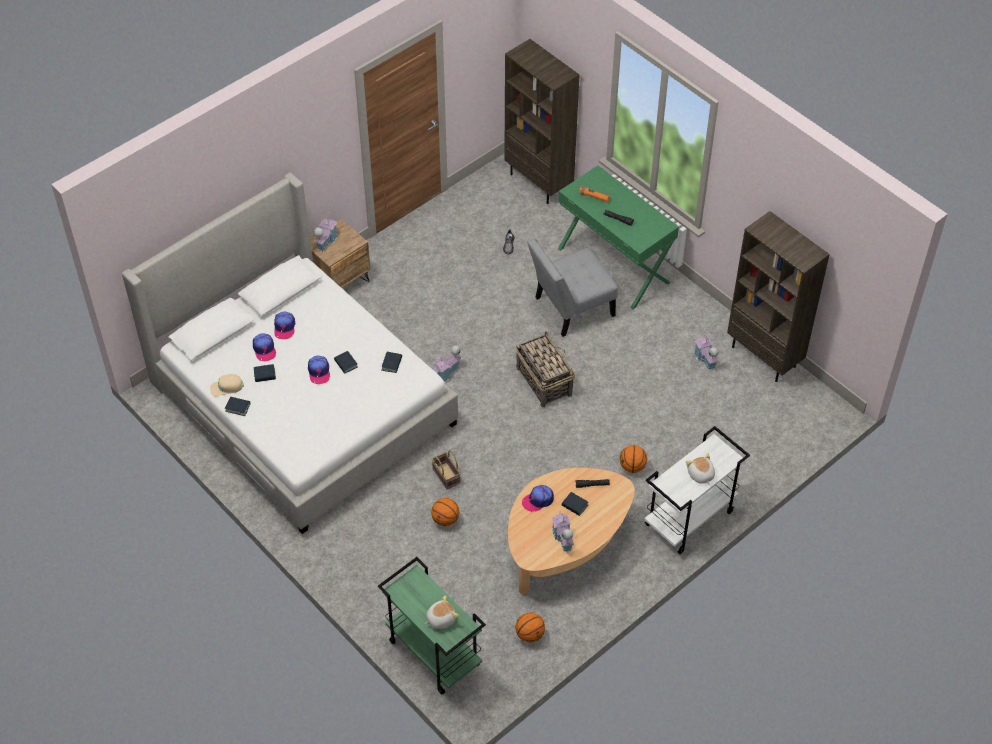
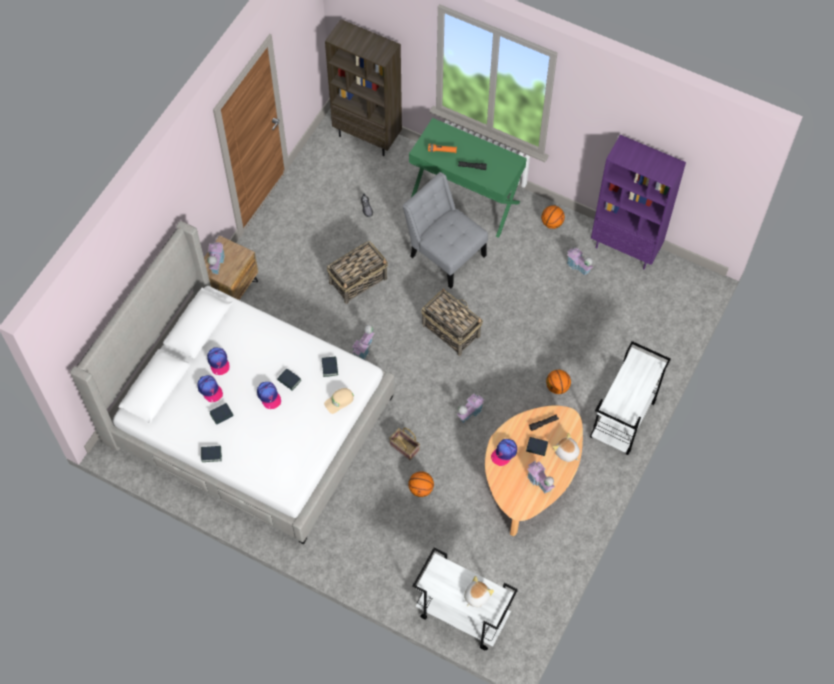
camera: 20 degrees left, 10 degrees up
beige cap [210,374,243,397] -> beige cap moved to [324,388,354,414]
green cart [378,557,486,694] -> white cart [412,547,518,650]
basketball [515,612,545,643] -> basketball moved to [541,205,565,229]
grey chair [527,237,618,337] -> grey chair turned 90 degrees clockwise [402,172,488,288]
plush toy [686,453,715,485] -> plush toy moved to [553,433,580,462]
brown bookcase [727,211,830,382] -> purple bookcase [591,135,686,269]
none -> basket [327,241,388,304]
none -> toy house [457,394,484,423]

